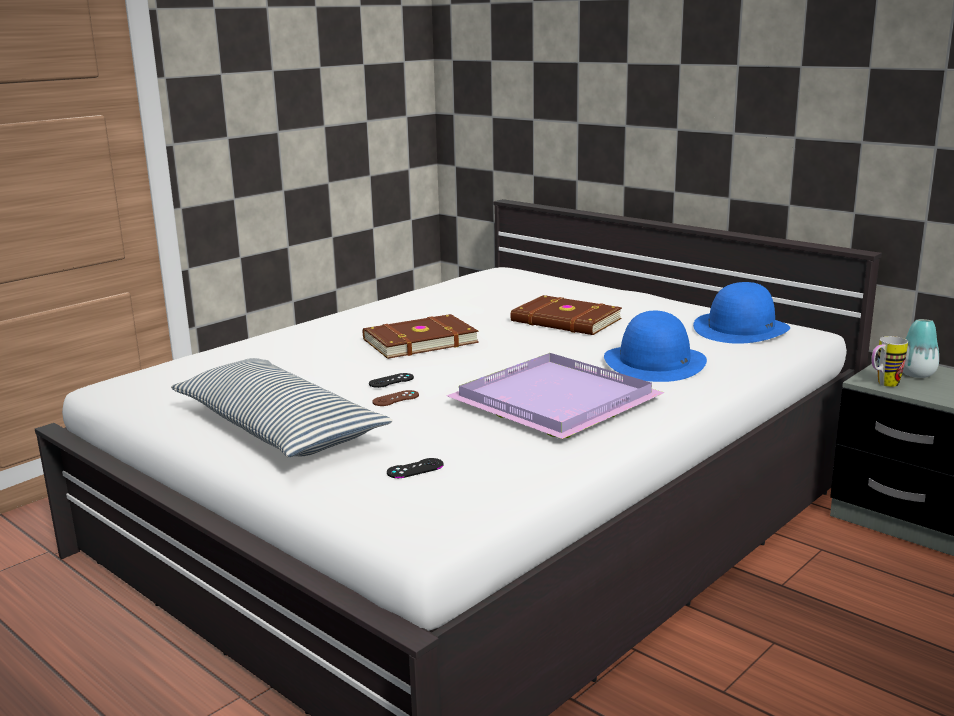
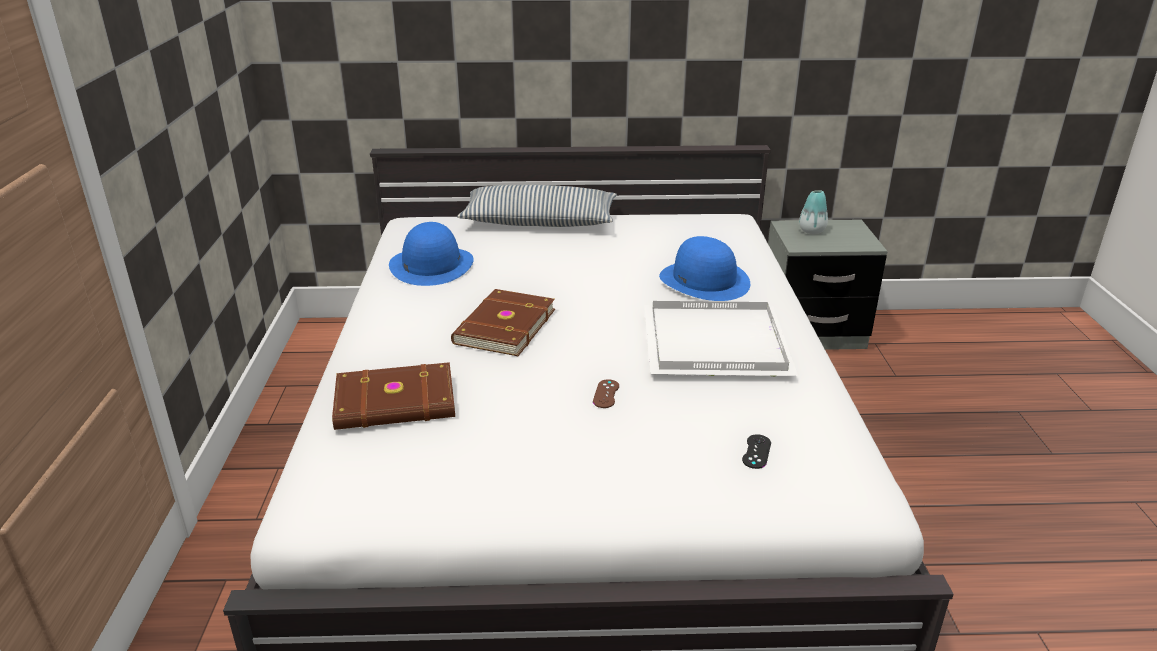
camera: 45 degrees left, 10 degrees up
pillow [171,358,393,457] -> pillow moved to [457,185,617,227]
black game controller [369,373,414,388] -> none
purple tray [447,353,665,439] -> white tray [644,301,799,377]
brown book [510,295,622,335] -> brown book moved to [332,362,455,430]
blue hat [693,282,790,344] -> blue hat moved to [389,222,474,286]
mug [871,336,908,387] -> none

